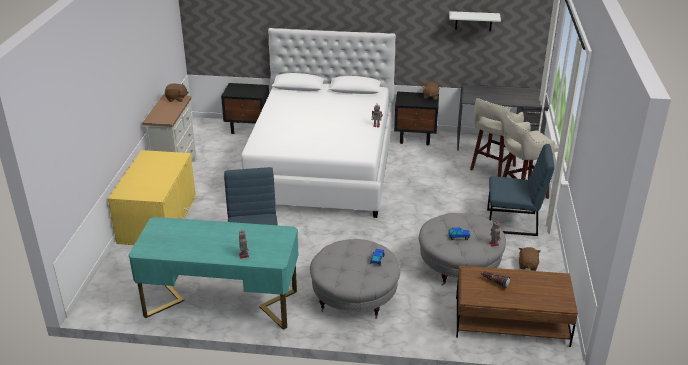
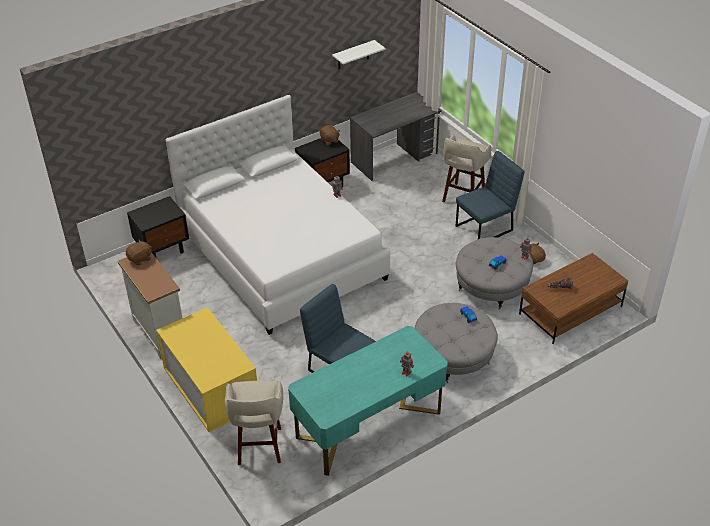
camera: 40 degrees left, 10 degrees up
beige stool [470,98,524,177] -> beige stool moved to [225,380,283,465]

